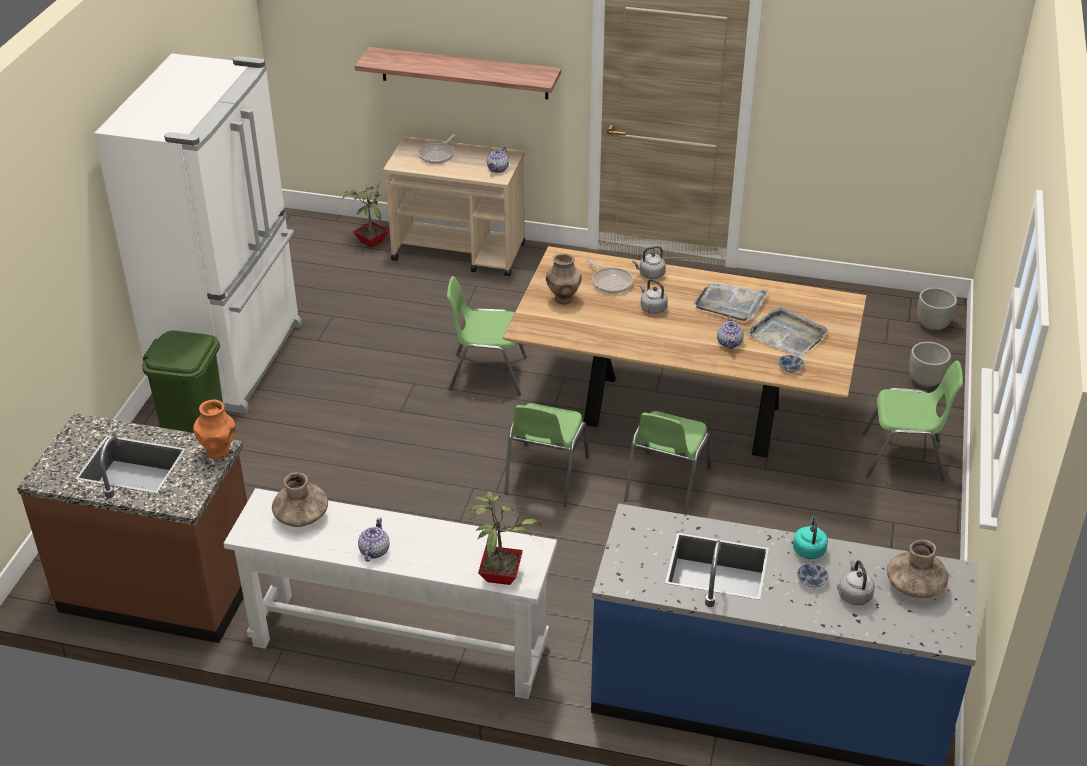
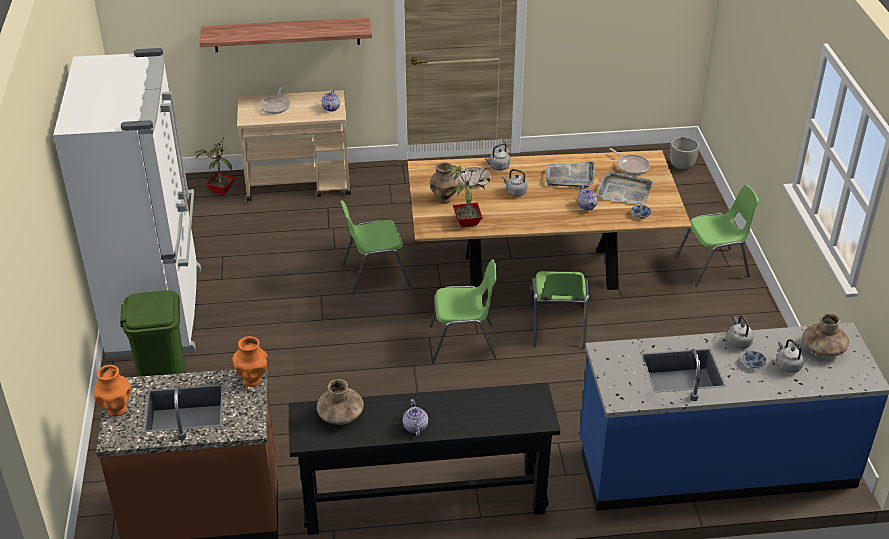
camera: 20 degrees left, 0 degrees up
white console table [223,488,557,699] -> black console table [289,382,561,535]
potted plant [468,491,541,585] -> potted plant moved to [445,166,490,227]
green chair [504,403,589,507] -> green chair turned 90 degrees counterclockwise [430,259,497,363]
turquoise kettle [793,516,828,559] -> grey kettle [727,315,754,349]
grey planter [909,342,951,387] -> none
none -> orange vase [93,365,131,416]
none -> frying pan [609,148,650,175]

